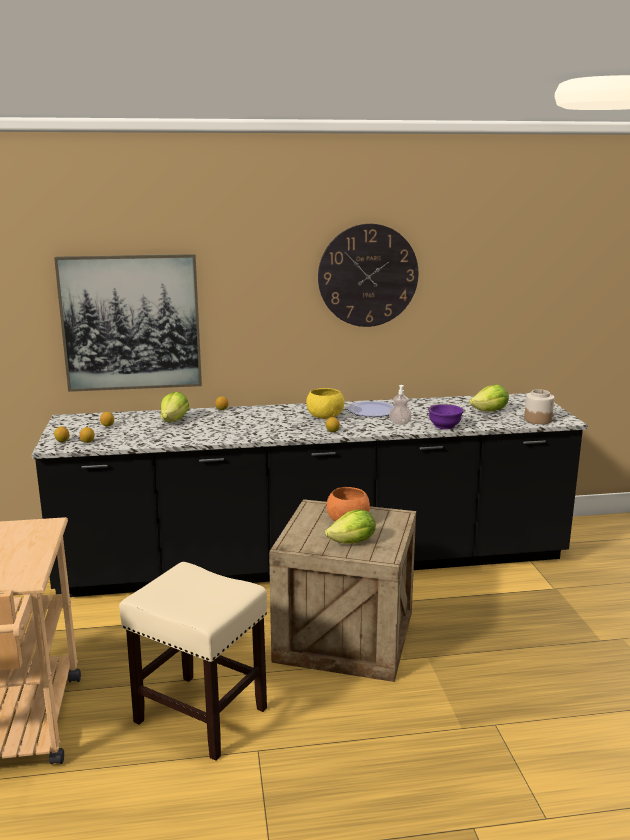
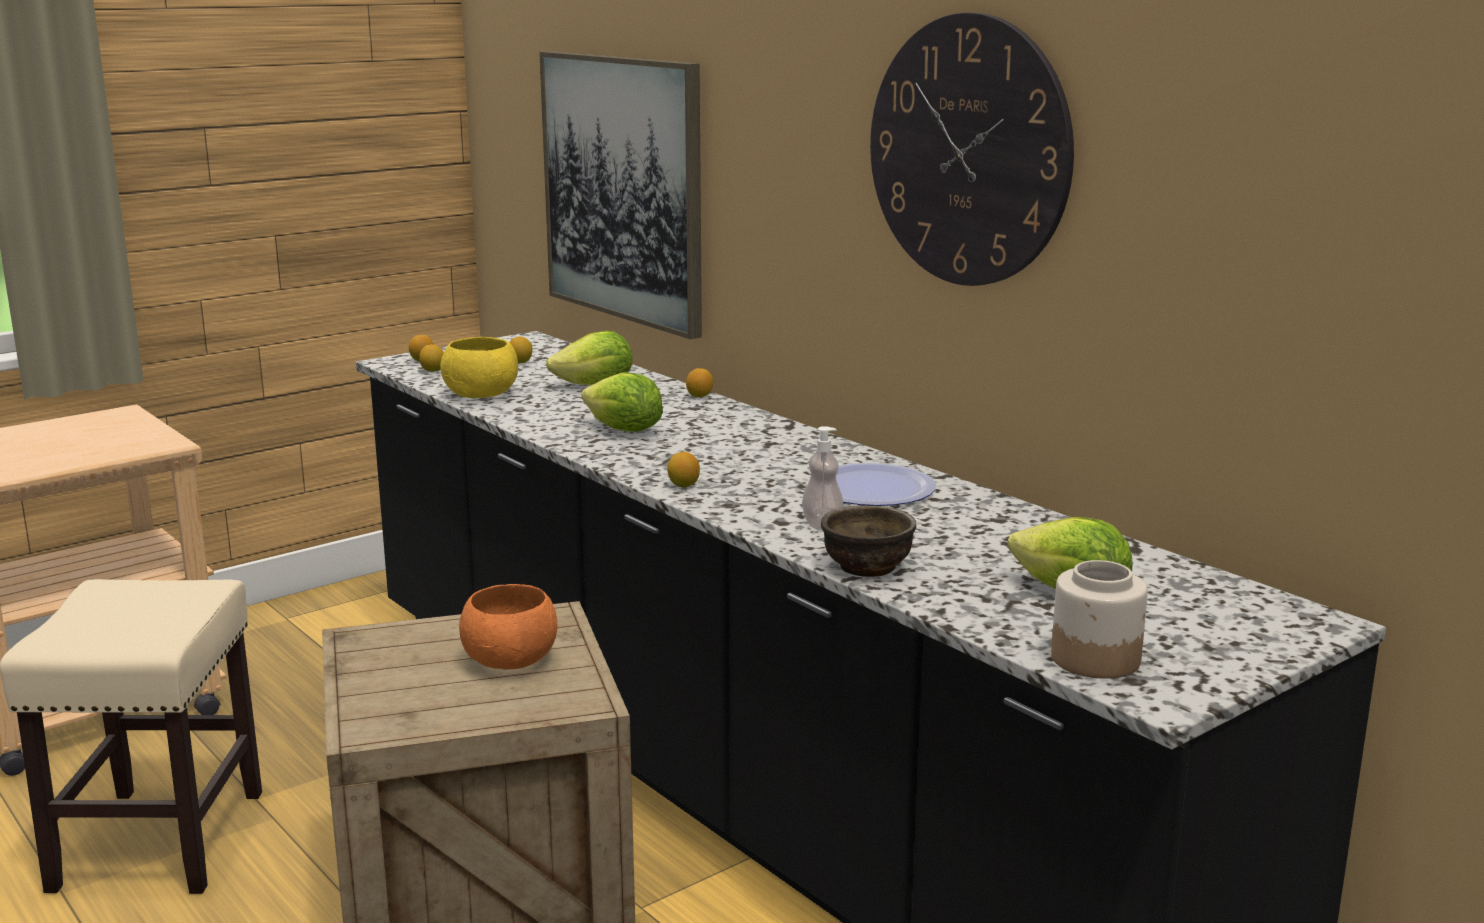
camera: 60 degrees right, 0 degrees up
yellow bowl [306,388,345,419] -> yellow bowl moved to [440,337,518,398]
lettuce [325,510,376,544] -> lettuce moved to [581,372,663,432]
purple bowl [428,404,463,429] -> brown bowl [821,505,916,577]

